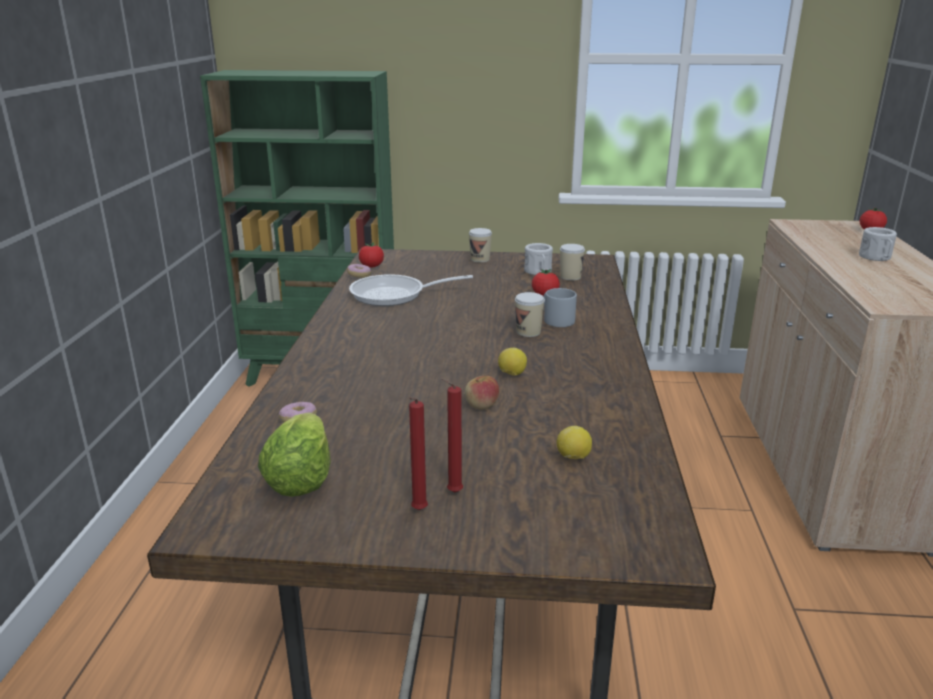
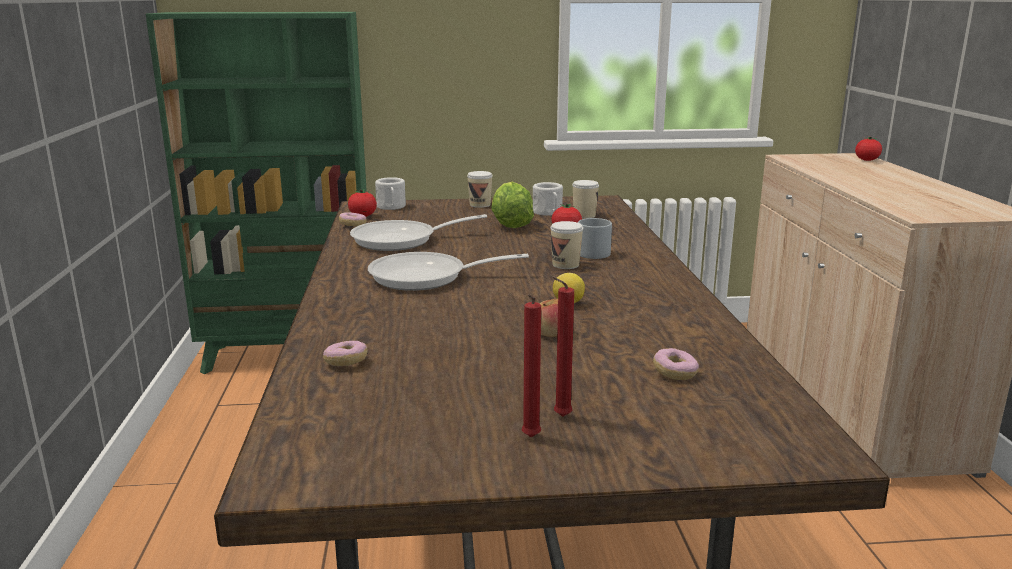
camera: 10 degrees left, 5 degrees down
lettuce [258,412,331,497] -> lettuce moved to [491,182,534,228]
lemon [557,426,592,459] -> donut [653,348,699,380]
white mug [859,227,897,261] -> white mug moved to [375,177,406,210]
none -> frying pan [368,252,529,291]

